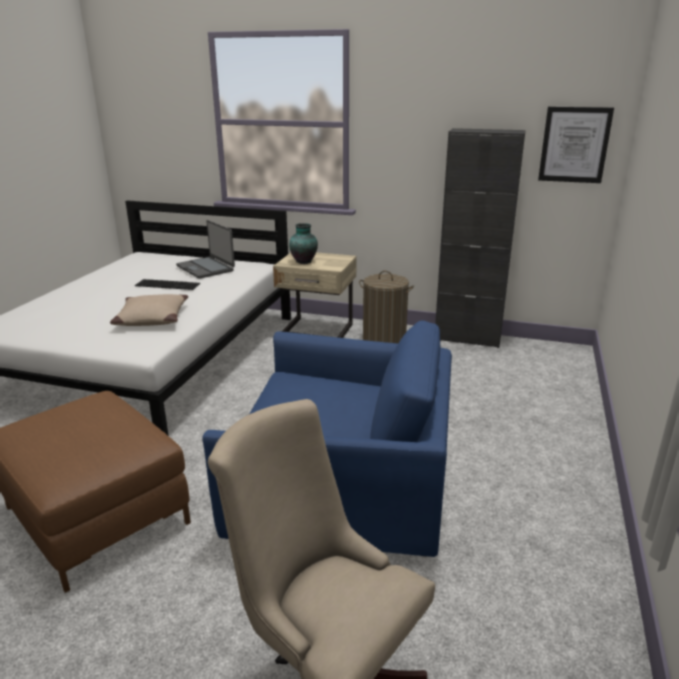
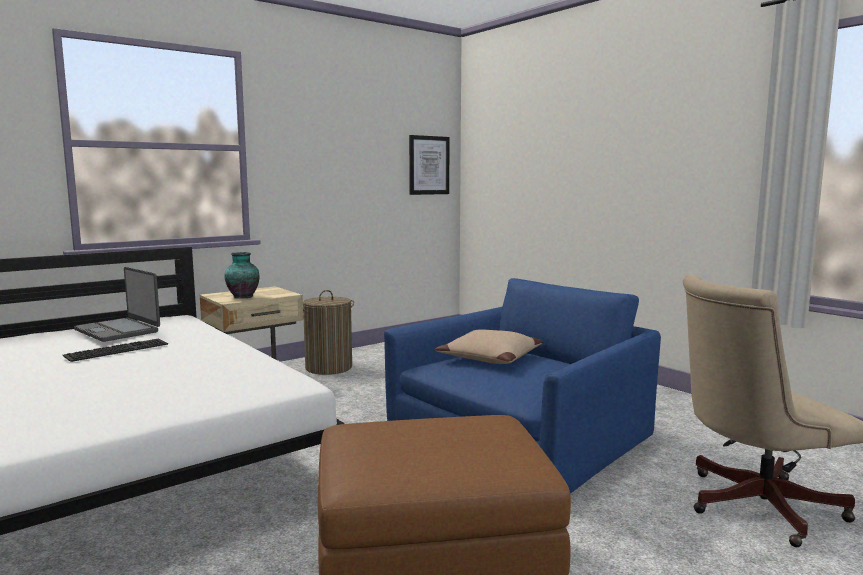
camera: 55 degrees left, 15 degrees down
beige pillow [110,294,188,326] -> beige pillow moved to [435,329,543,364]
laptop [176,220,235,279] -> laptop turned 45 degrees clockwise [74,267,160,342]
black cabinet [435,128,526,348] -> none

